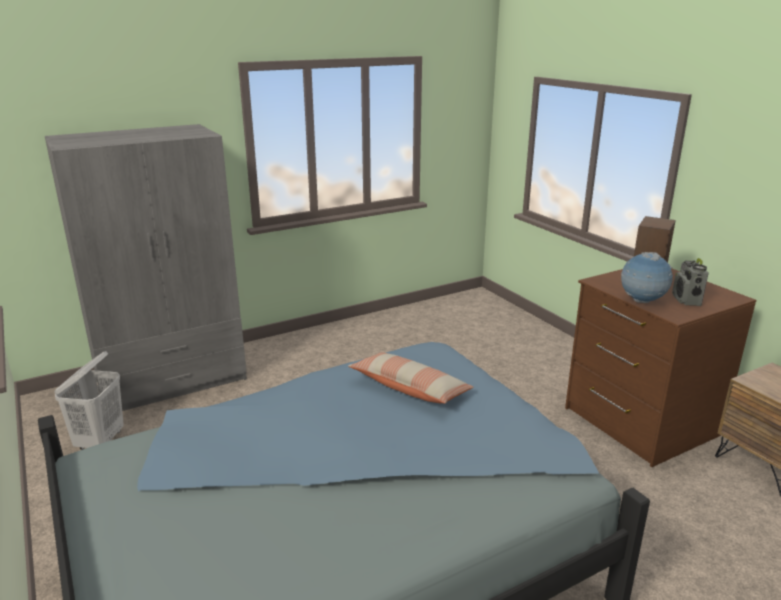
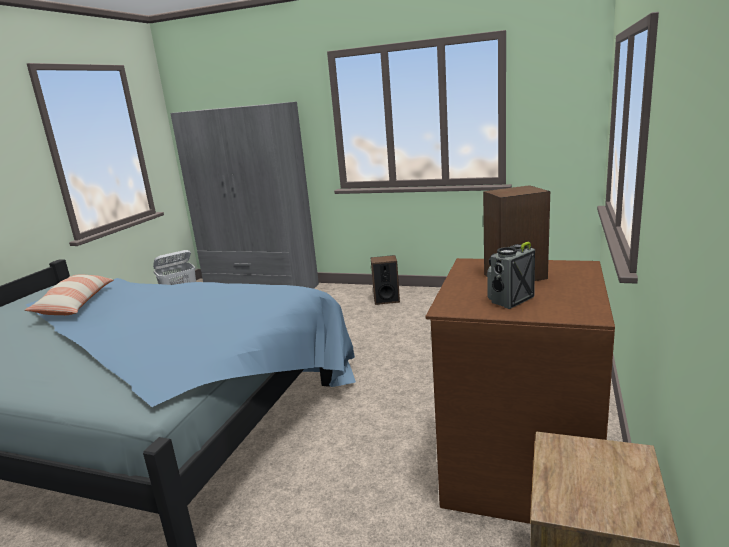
camera: 50 degrees right, 5 degrees down
pillow [348,352,474,404] -> pillow moved to [24,274,114,315]
globe [621,252,673,303] -> none
none -> speaker [370,255,400,305]

